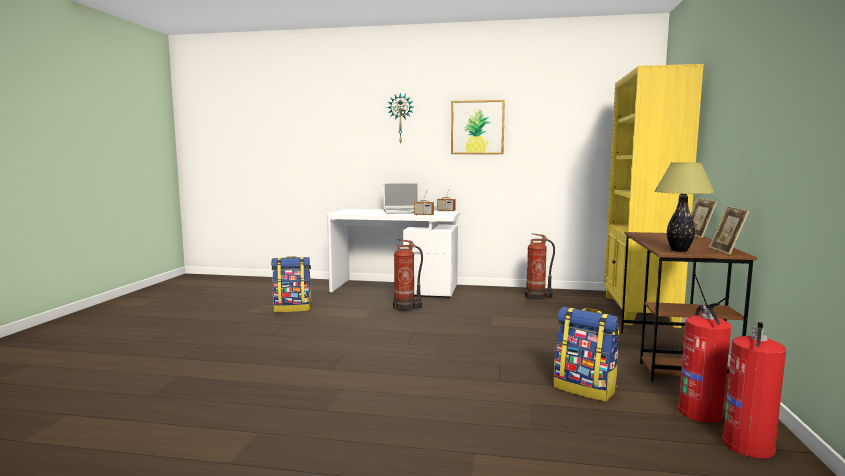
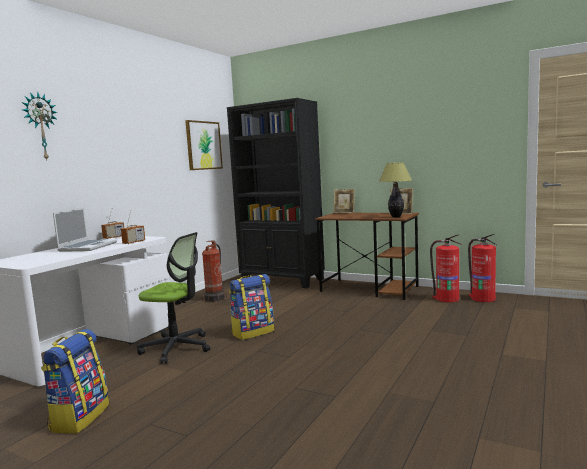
camera: 70 degrees left, 0 degrees up
fire extinguisher [393,239,423,311] -> office chair [137,232,210,364]
picture [451,100,505,154] -> picture moved to [185,120,223,170]
backpack [554,307,619,402] -> backpack moved to [229,274,275,340]
yellow bookcase [604,64,704,328] -> black bookcase [227,98,325,288]

